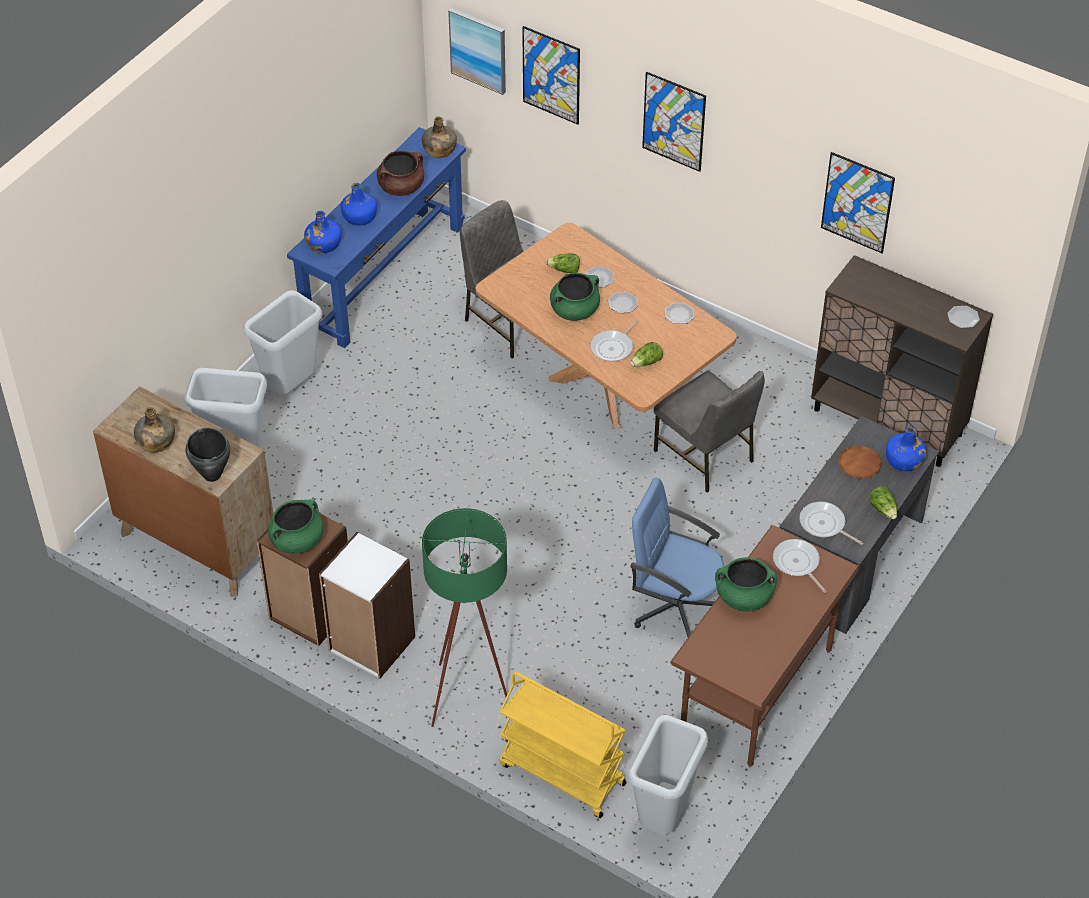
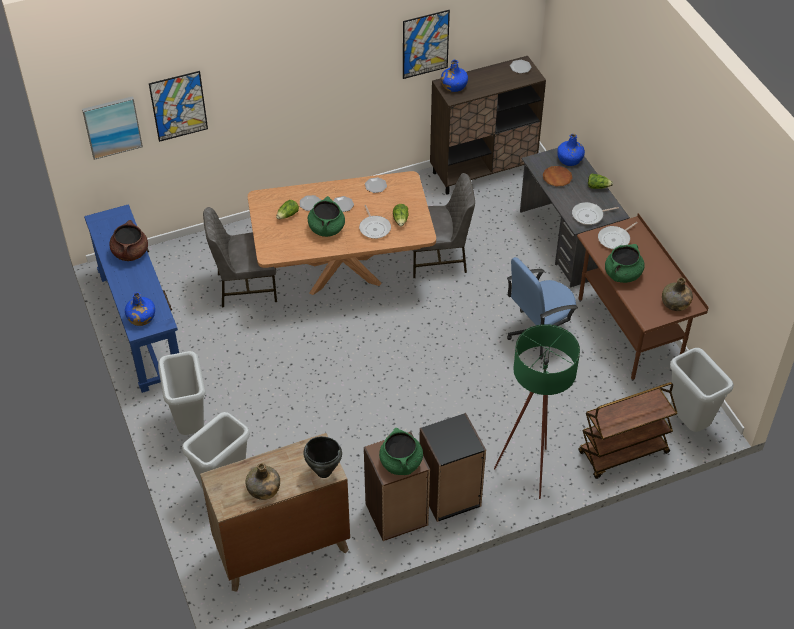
camera: 55 degrees left, 0 degrees up
white bookcase [319,532,415,679] -> black bookcase [419,413,486,522]
blue bottle [341,183,377,226] -> blue bottle moved to [441,59,468,92]
green bottle [422,116,457,158] -> green bottle moved to [662,277,693,311]
yellow cart [499,672,627,818] -> brown cart [578,382,678,479]
picture [642,72,706,172] -> none
frying pan [773,539,827,593] -> frying pan turned 45 degrees counterclockwise [598,222,638,249]

